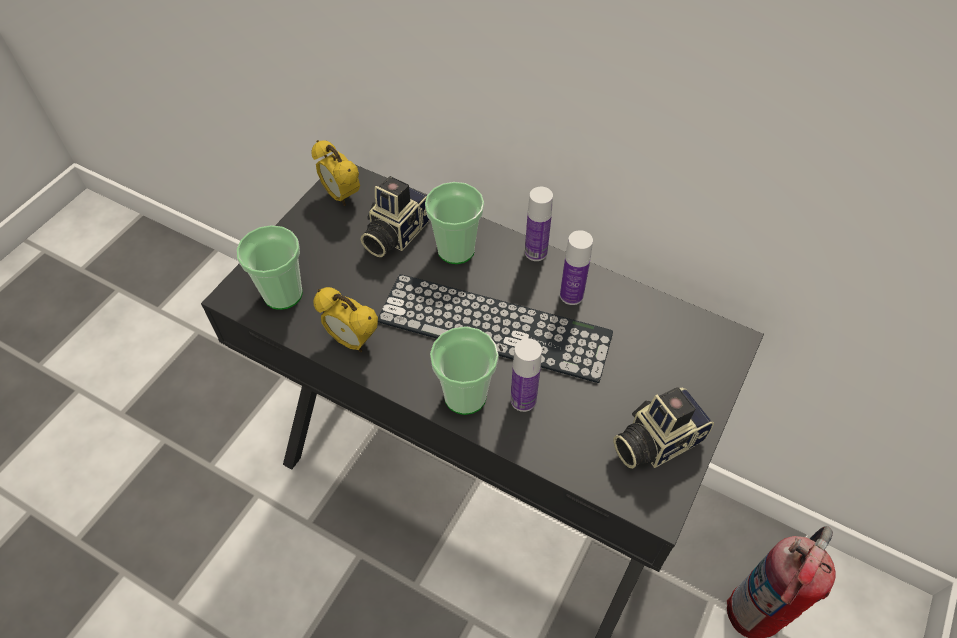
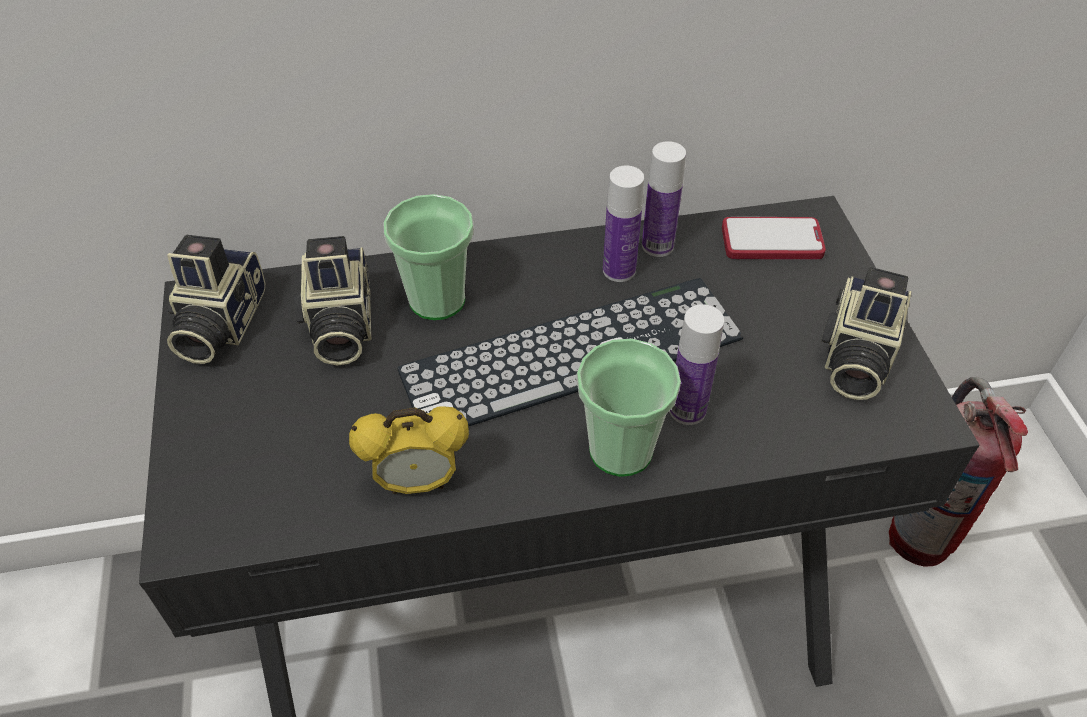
camera: 40 degrees left, 5 degrees down
cup [236,225,303,310] -> none
alarm clock [312,140,360,206] -> camera [167,235,265,364]
bottle [525,187,553,261] -> bottle moved to [642,141,686,257]
none -> phone [722,217,826,259]

